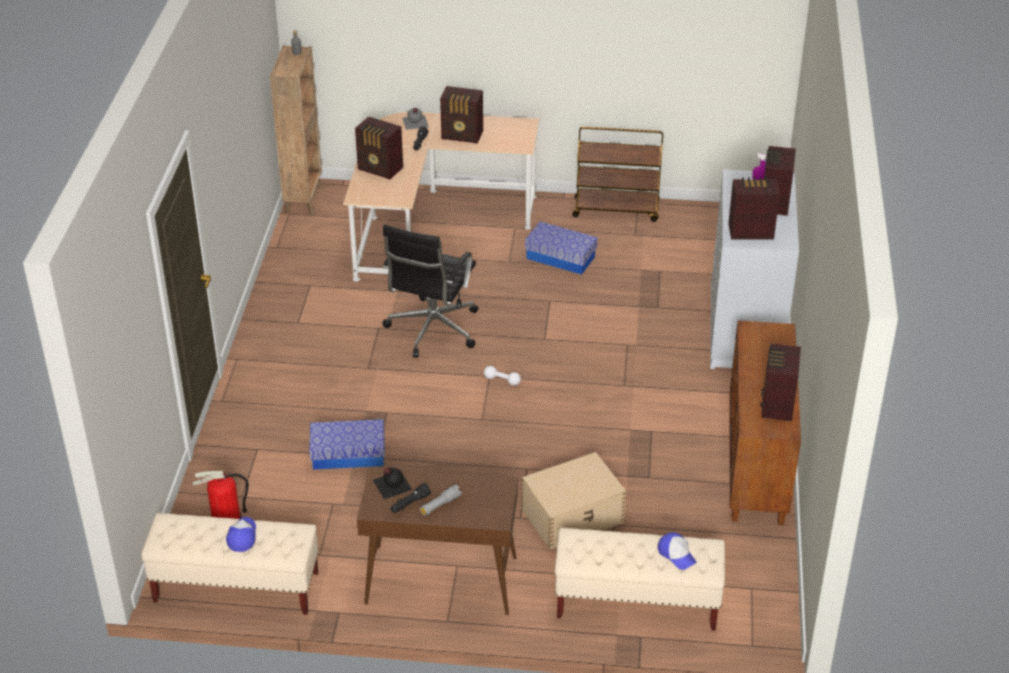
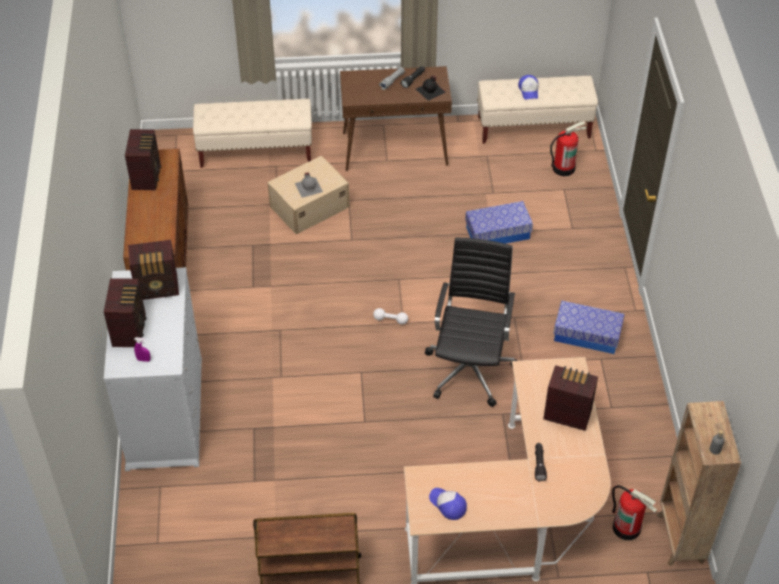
camera: 170 degrees right, 10 degrees up
grey bottle [402,108,429,130] -> grey bottle moved to [295,172,323,198]
radio [440,86,483,144] -> none
storage box [525,221,597,275] -> storage box moved to [554,301,625,354]
cap [658,532,697,570] -> cap moved to [429,488,467,520]
none -> fire extinguisher [612,485,657,540]

